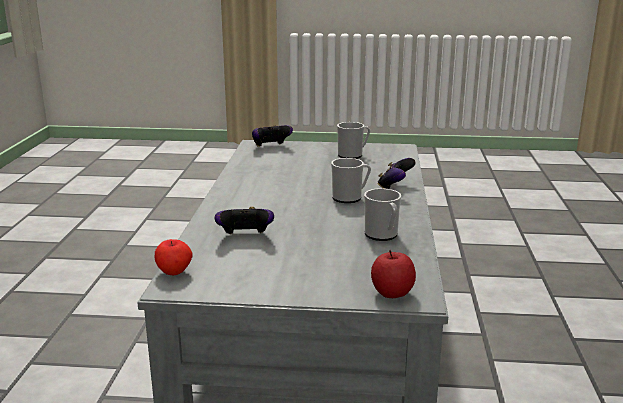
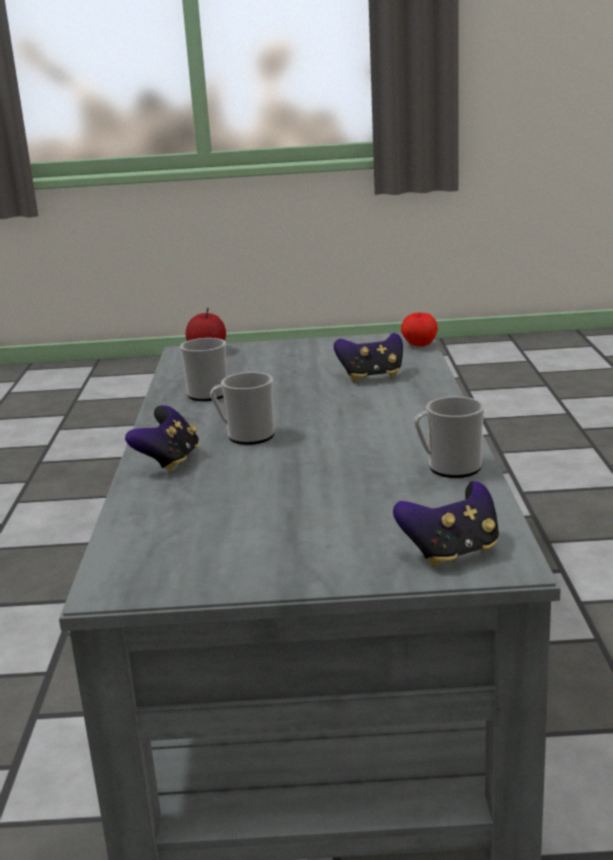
camera: 175 degrees right, 0 degrees up
mug [337,122,370,159] -> mug moved to [414,397,485,478]

